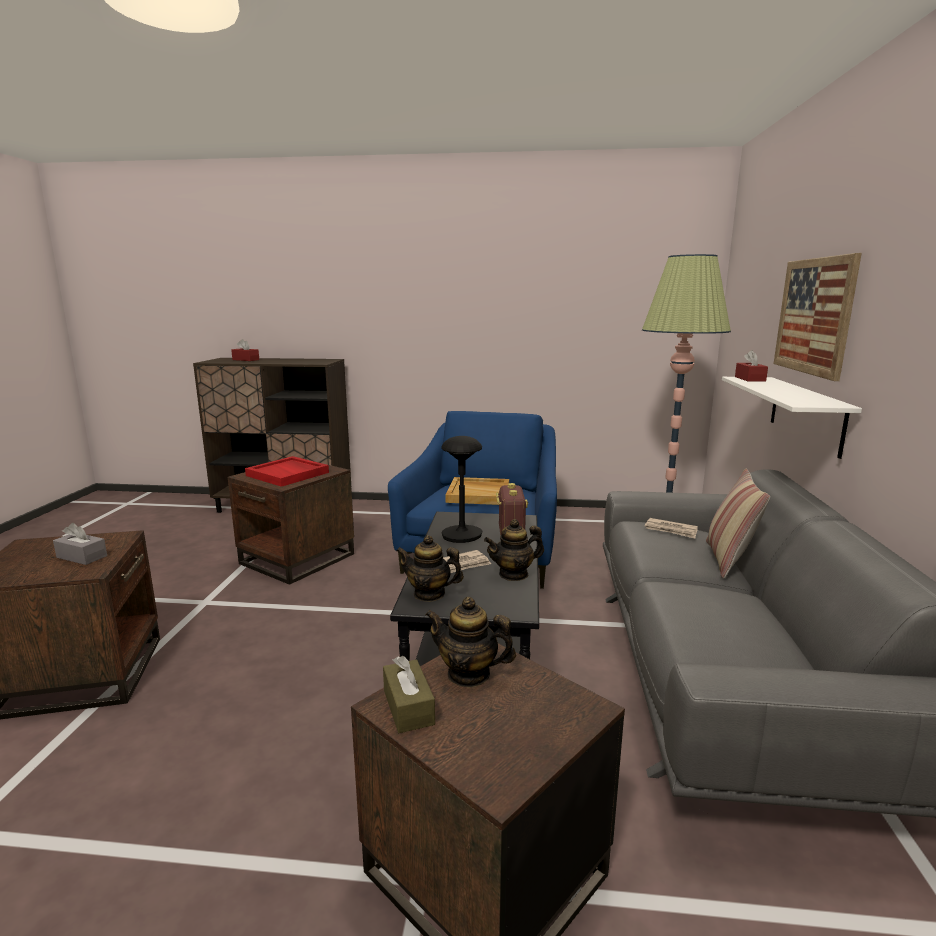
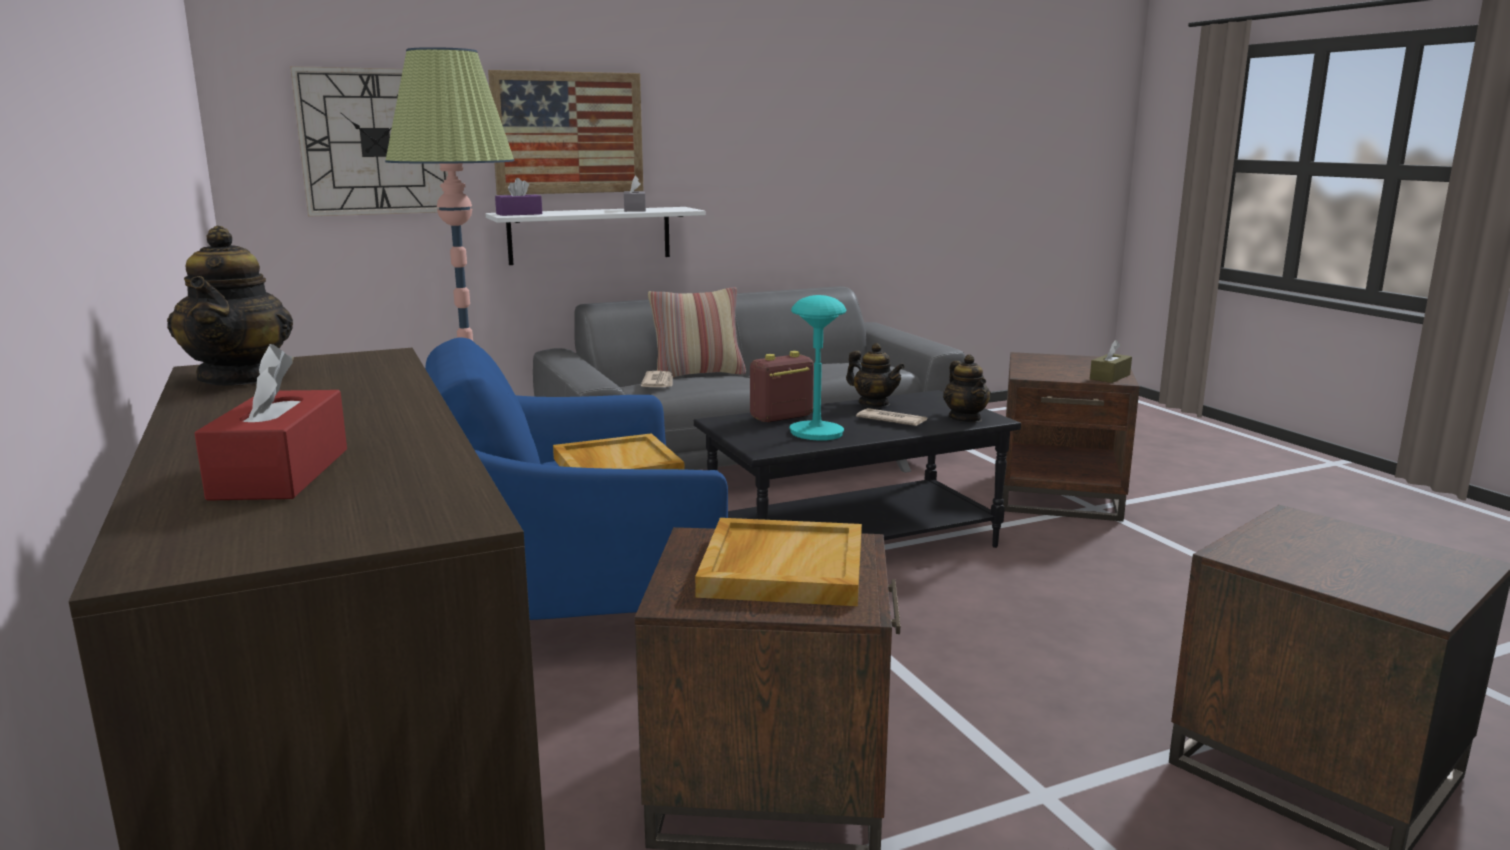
camera: 120 degrees left, 0 degrees up
grey tissue box [53,523,107,565] -> grey tissue box moved to [624,175,646,212]
red tray [245,456,329,487] -> beige tray [695,518,862,606]
teapot [425,597,516,688] -> teapot moved to [167,226,293,386]
black table lamp [441,436,482,543] -> turquoise table lamp [789,295,846,441]
red tissue box [735,350,768,382] -> purple tissue box [495,178,542,216]
none -> wall clock [290,66,448,217]

